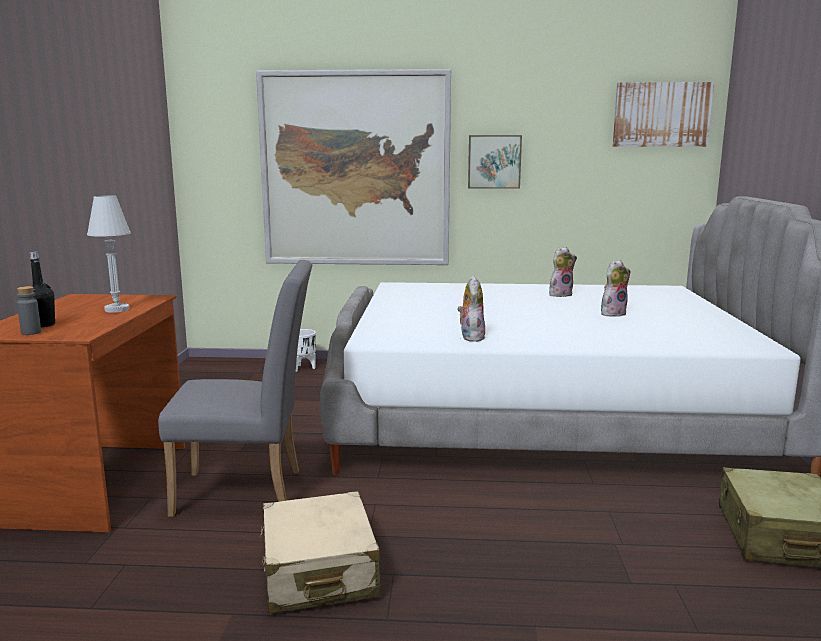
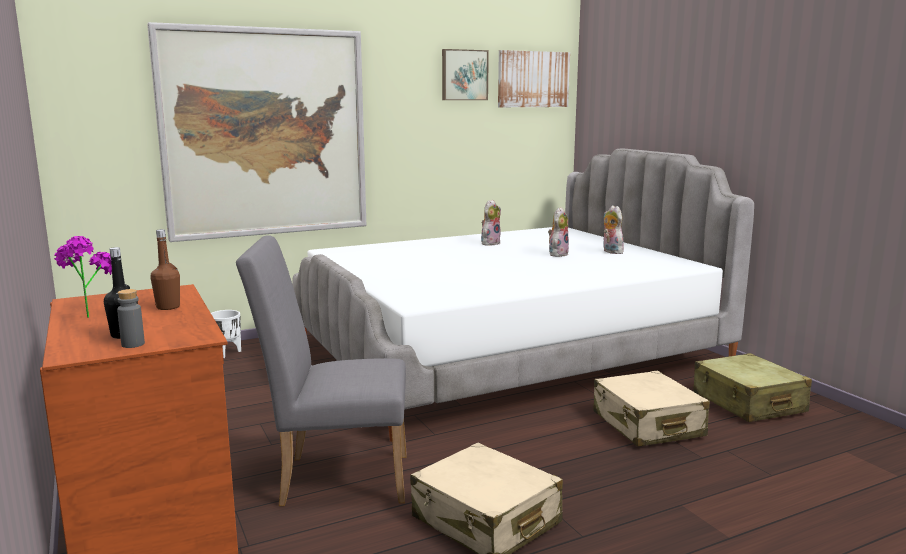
camera: 30 degrees left, 0 degrees up
white table lamp [87,195,131,313] -> brown bottle [150,229,180,310]
grey chair [158,260,312,517] -> grey chair turned 150 degrees counterclockwise [236,235,407,506]
plush toy [457,276,486,342] -> plush toy moved to [603,205,624,254]
picture [468,135,522,189] -> picture moved to [442,49,489,100]
none -> potted plant [54,236,112,318]
none -> beige suitcase [594,371,710,447]

